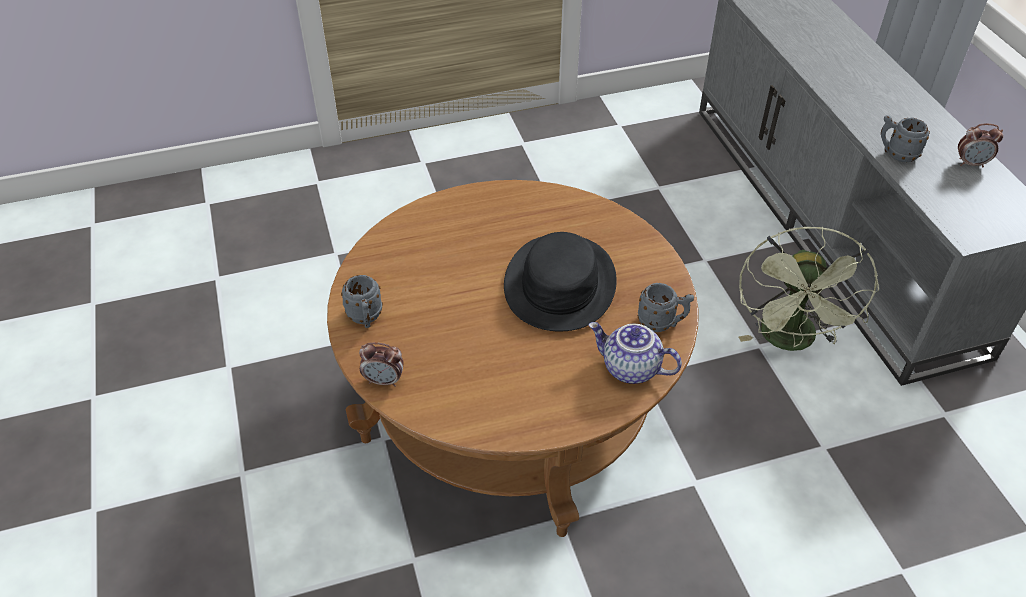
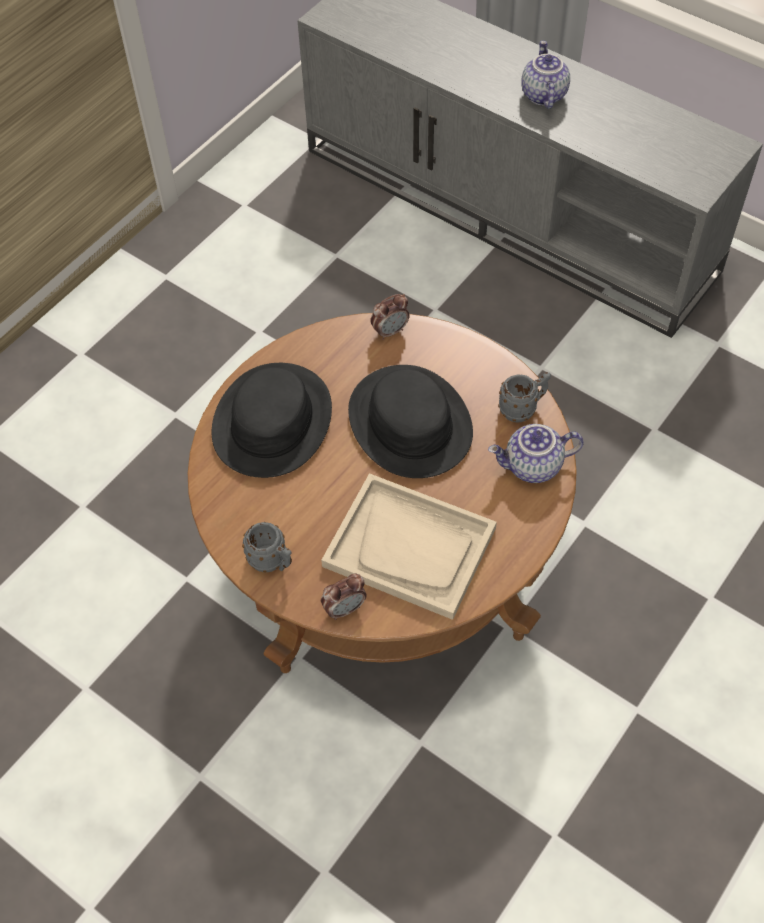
camera: 35 degrees left, 10 degrees up
green fan [739,227,879,351] -> none
grey mug [881,115,930,162] -> none
alarm clock [958,123,1003,167] -> alarm clock moved to [370,294,410,340]
none -> black hat [212,363,332,478]
none -> beige tray [321,473,497,620]
none -> teapot [521,40,570,109]

